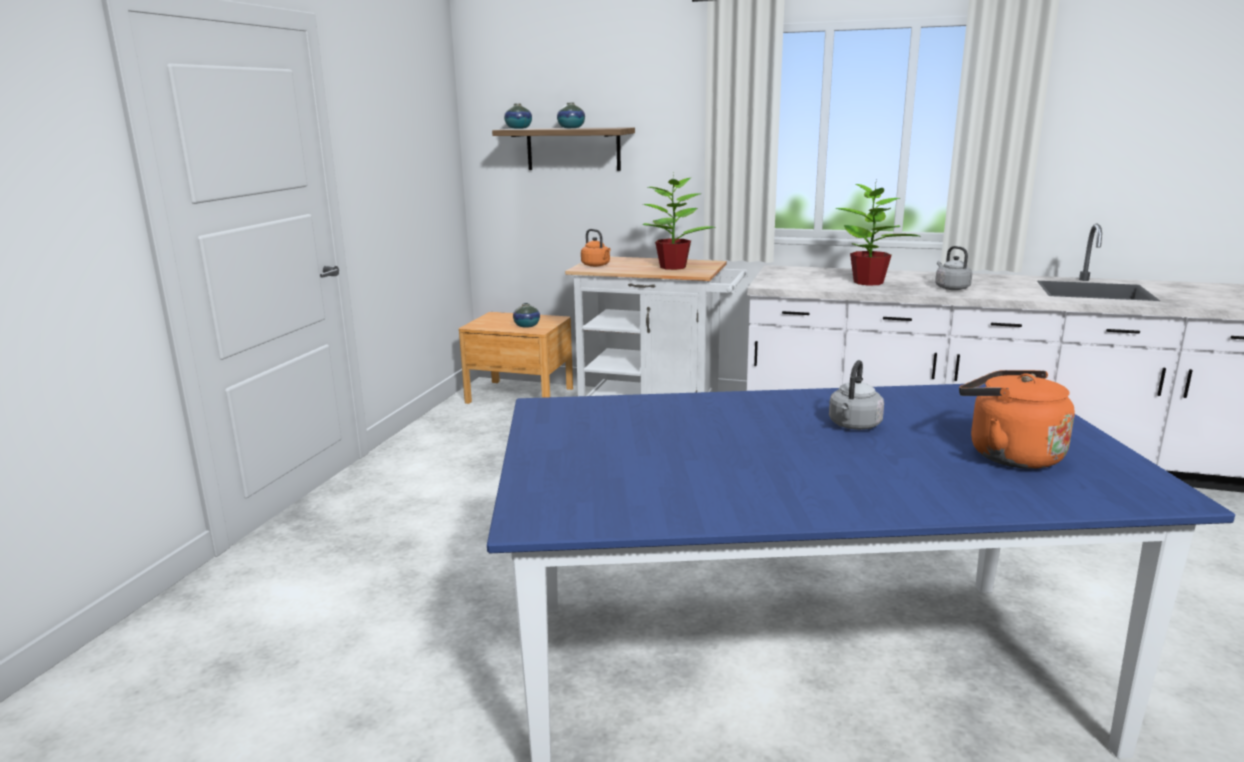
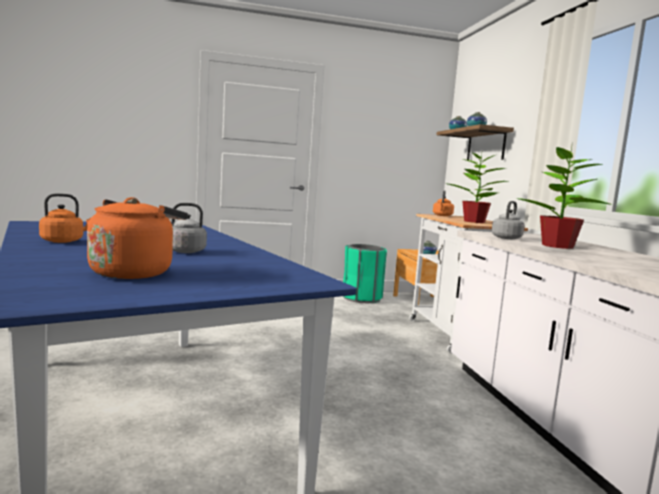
camera: 60 degrees right, 10 degrees down
grey kettle [935,246,973,290] -> grey kettle moved to [492,201,525,239]
none -> orange kettle [39,193,91,243]
none -> green trash can [343,244,387,303]

